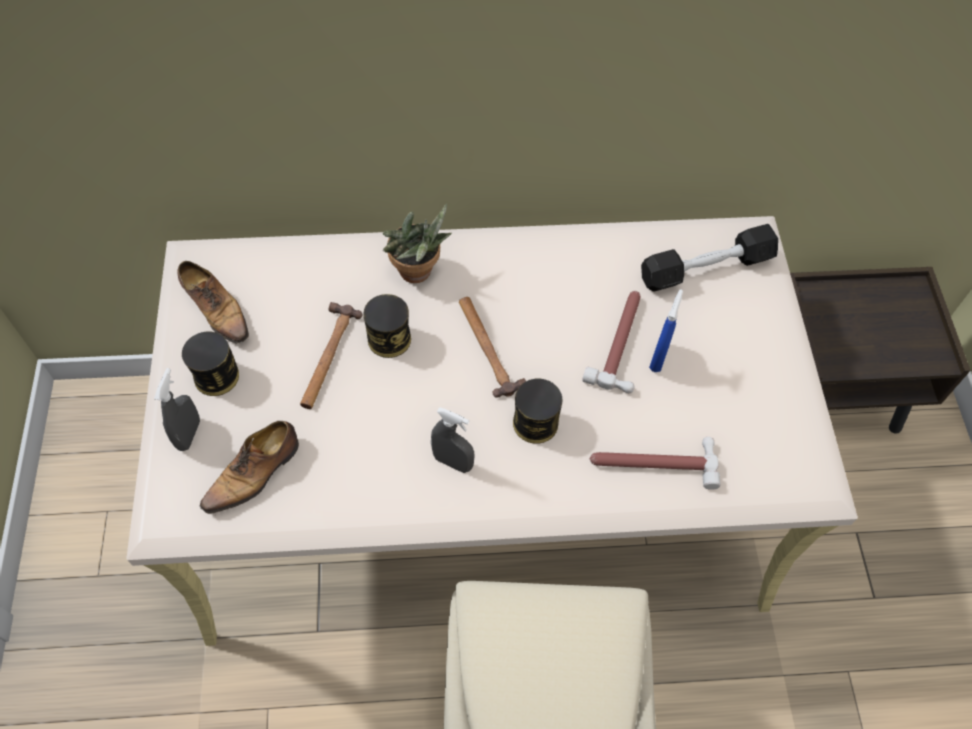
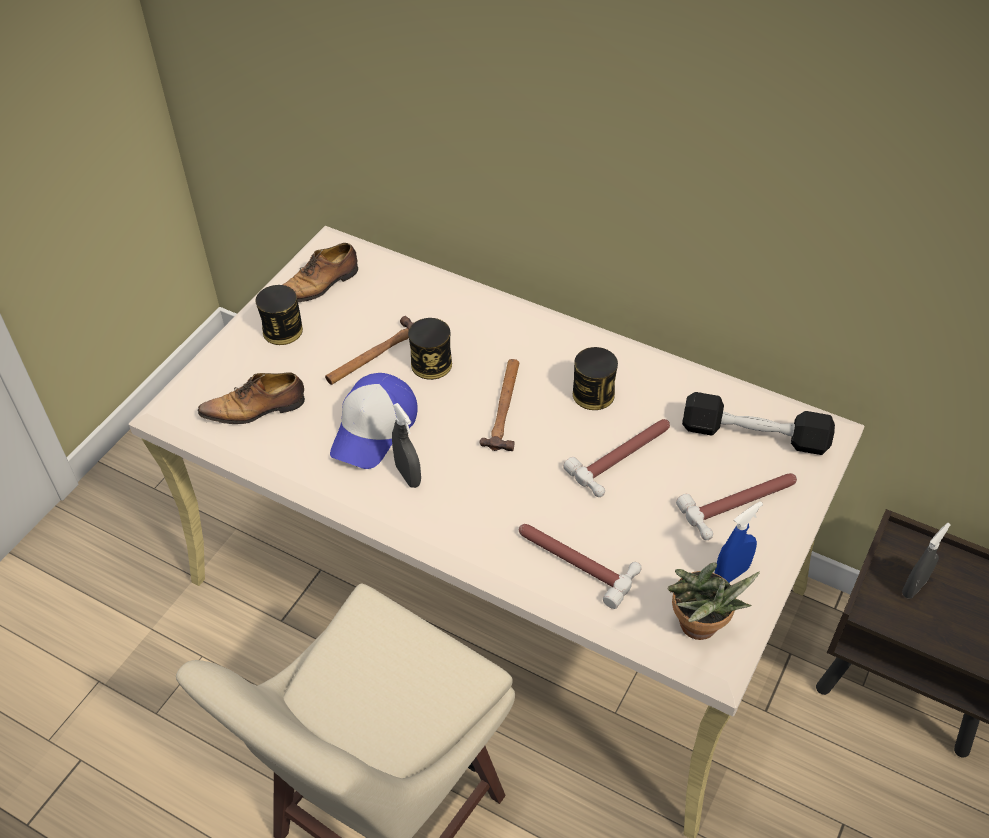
camera: 35 degrees right, 10 degrees down
grey spray bottle [154,368,200,451] -> grey spray bottle moved to [902,523,951,598]
shoe [178,261,249,344] -> shoe turned 60 degrees clockwise [282,243,358,302]
potted plant [383,204,452,283] -> potted plant moved to [667,562,760,640]
can [513,379,563,444] -> can moved to [573,347,618,410]
blue spray bottle [649,289,683,372] -> blue spray bottle moved to [715,501,763,583]
none -> cap [330,373,418,469]
none -> hammer [676,473,797,540]

